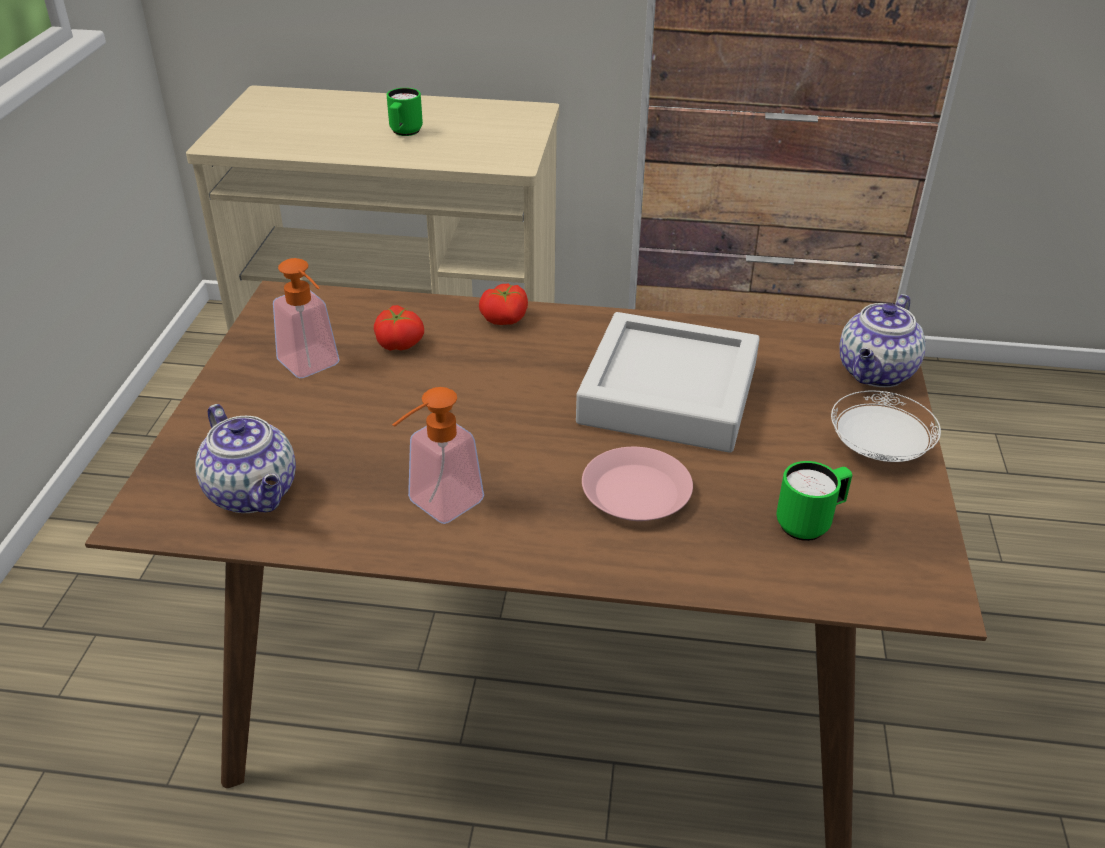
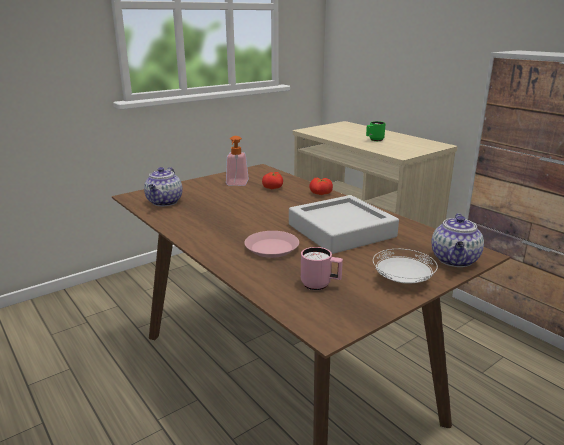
camera: 45 degrees right, 15 degrees down
soap dispenser [392,387,484,524] -> none
green mug [776,461,852,541] -> pink mug [301,247,343,290]
teapot [839,294,926,387] -> teapot turned 60 degrees counterclockwise [431,213,484,267]

